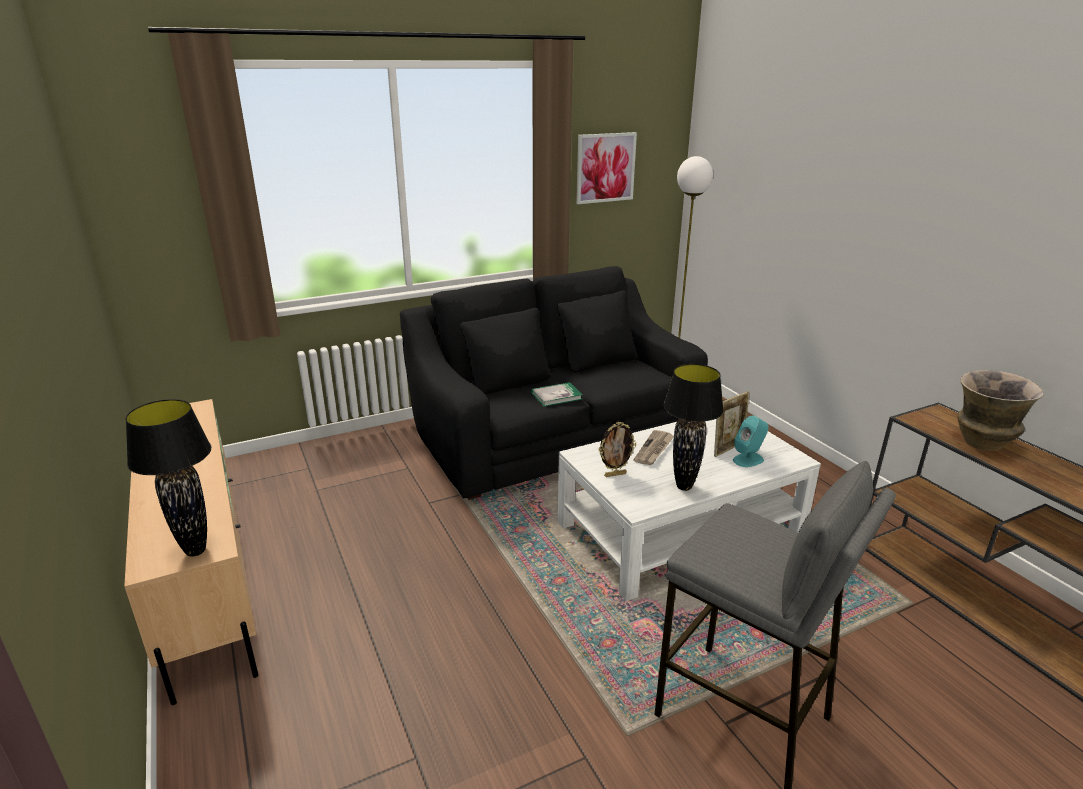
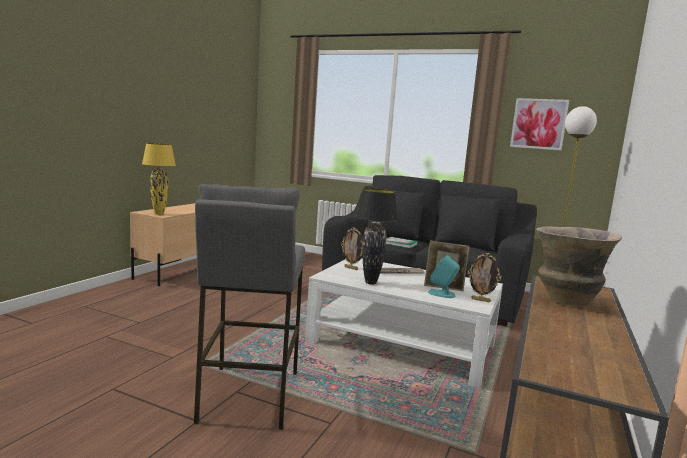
camera: 50 degrees right, 15 degrees down
black table lamp [125,399,211,557] -> yellow table lamp [142,143,176,215]
none -> picture frame [468,253,502,303]

